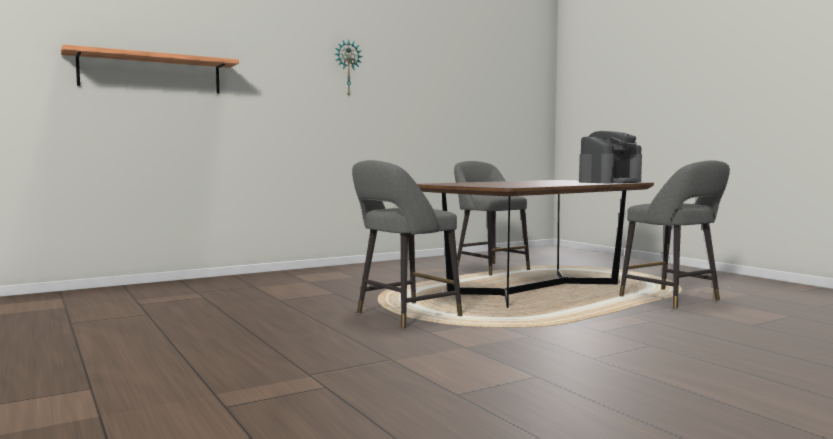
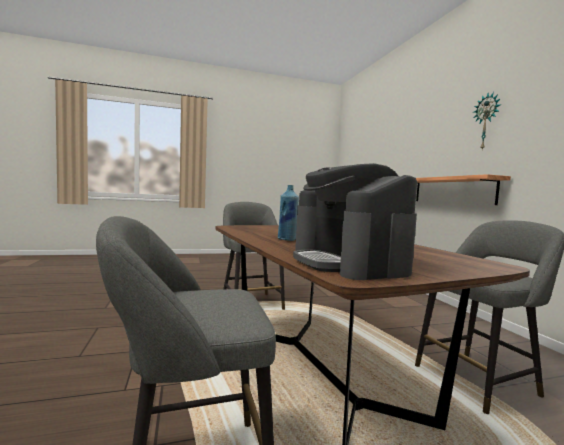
camera: 105 degrees right, 0 degrees up
shelf [61,45,239,94] -> shelf moved to [416,174,511,205]
none -> blue bottle [278,185,299,241]

